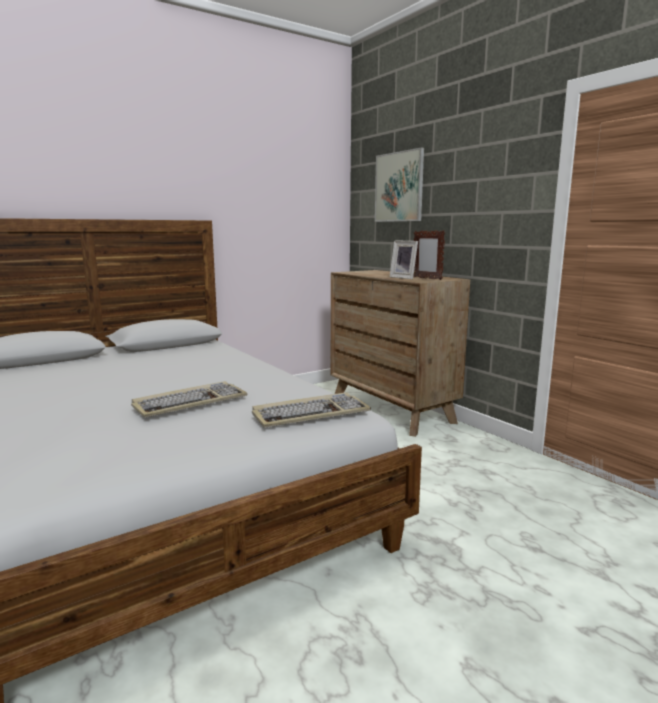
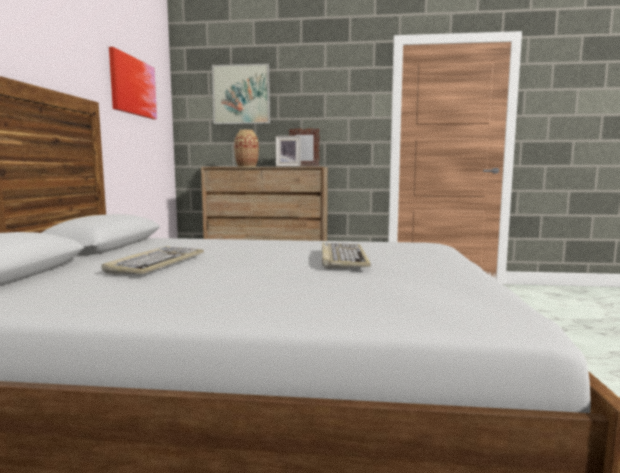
camera: 50 degrees left, 5 degrees down
keyboard [252,392,371,428] -> keyboard moved to [102,246,204,274]
none -> picture [109,47,157,119]
none -> vase [234,129,259,167]

